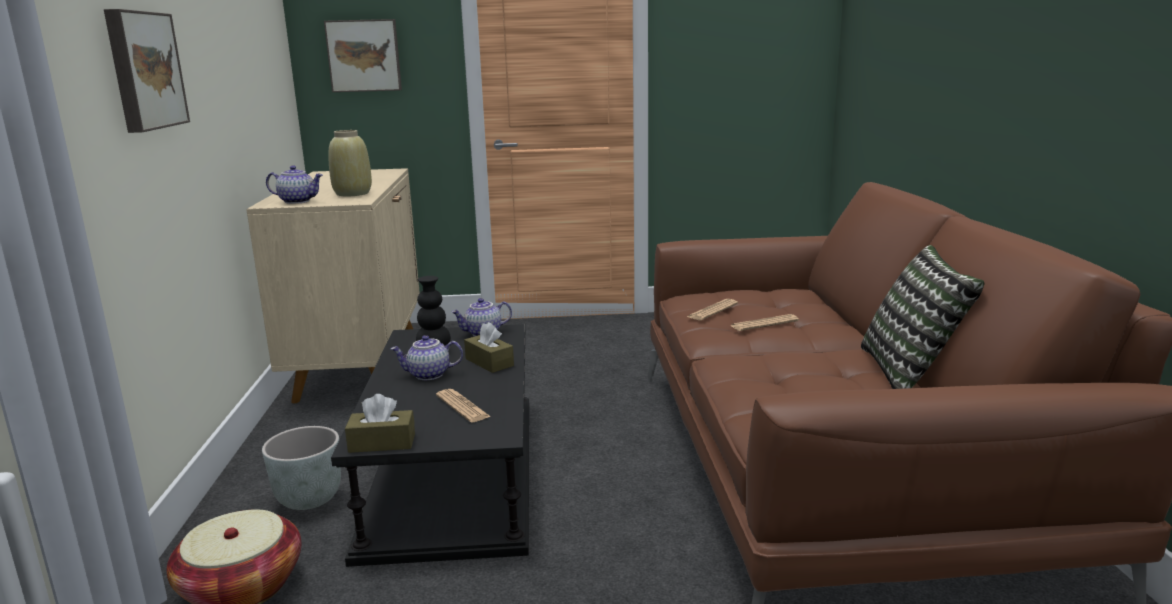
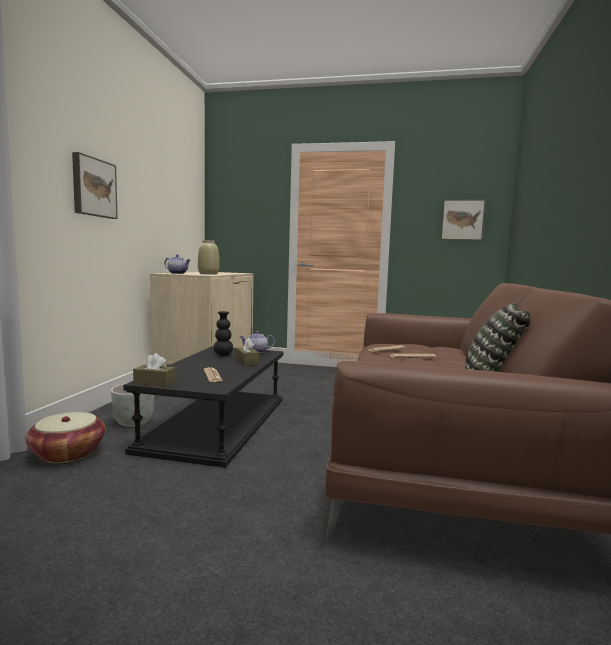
camera: 15 degrees right, 10 degrees down
picture [324,19,402,92] -> picture moved to [440,199,485,240]
teapot [391,335,463,380] -> none

